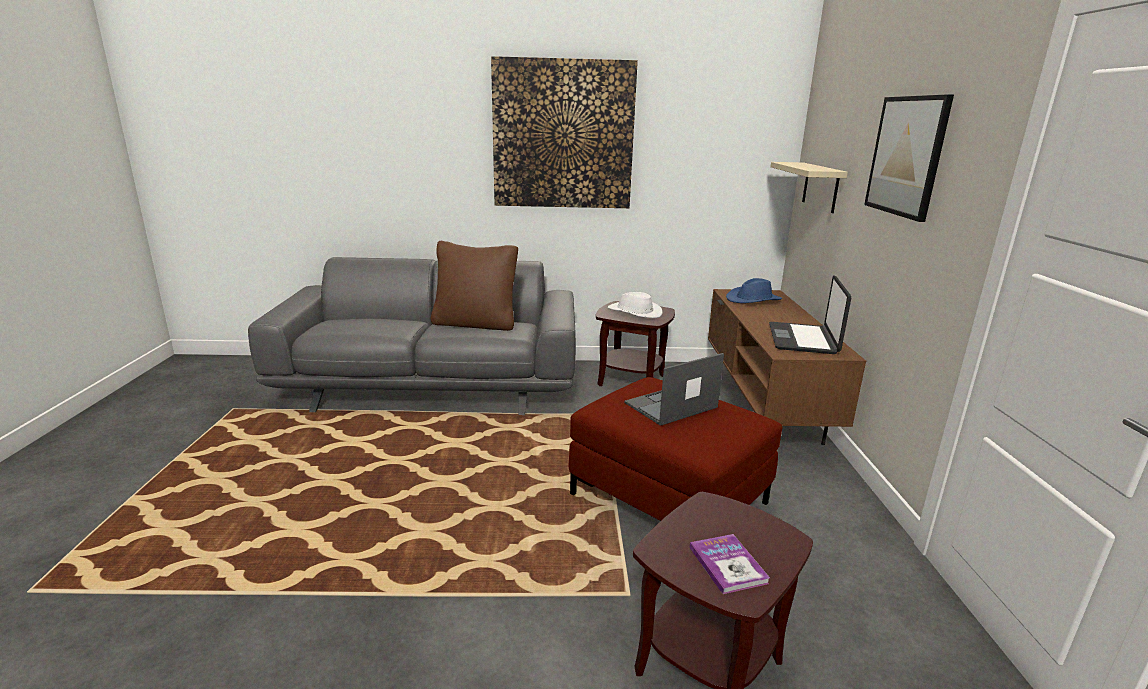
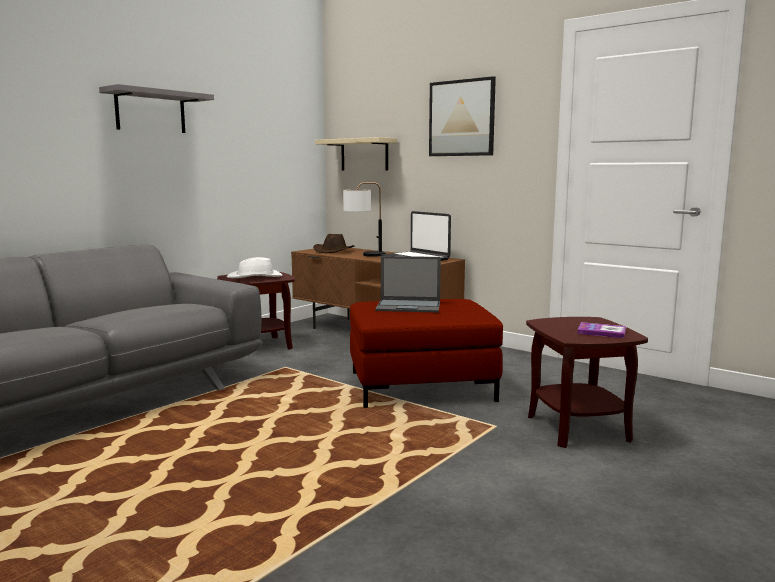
camera: 50 degrees left, 10 degrees down
brown pillow [431,241,518,331] -> none
picture [491,56,638,208] -> grey shelf [99,84,214,133]
laptop [624,353,724,426] -> laptop turned 90 degrees counterclockwise [375,256,441,313]
blue hat [726,278,782,303] -> brown hat [313,234,355,253]
none -> table lamp [343,182,386,257]

